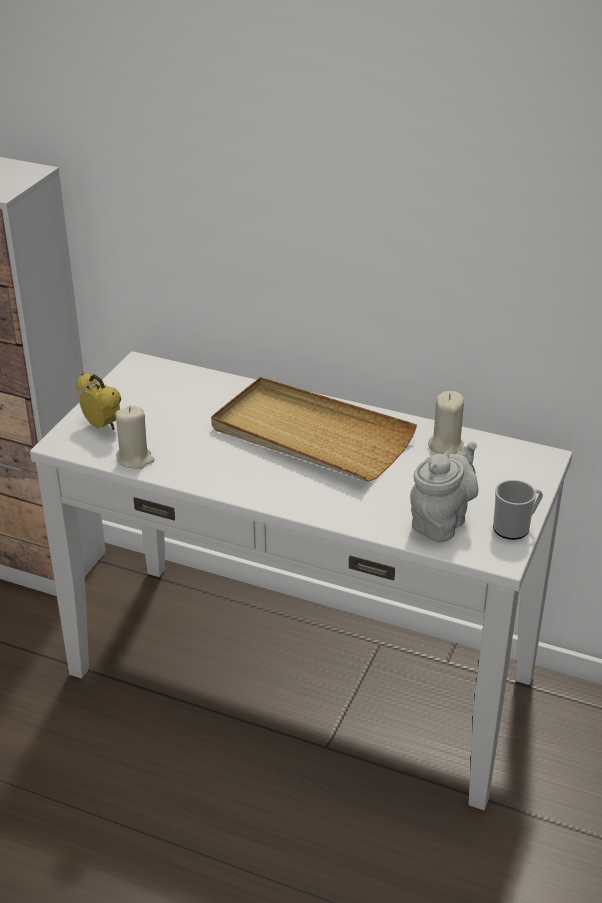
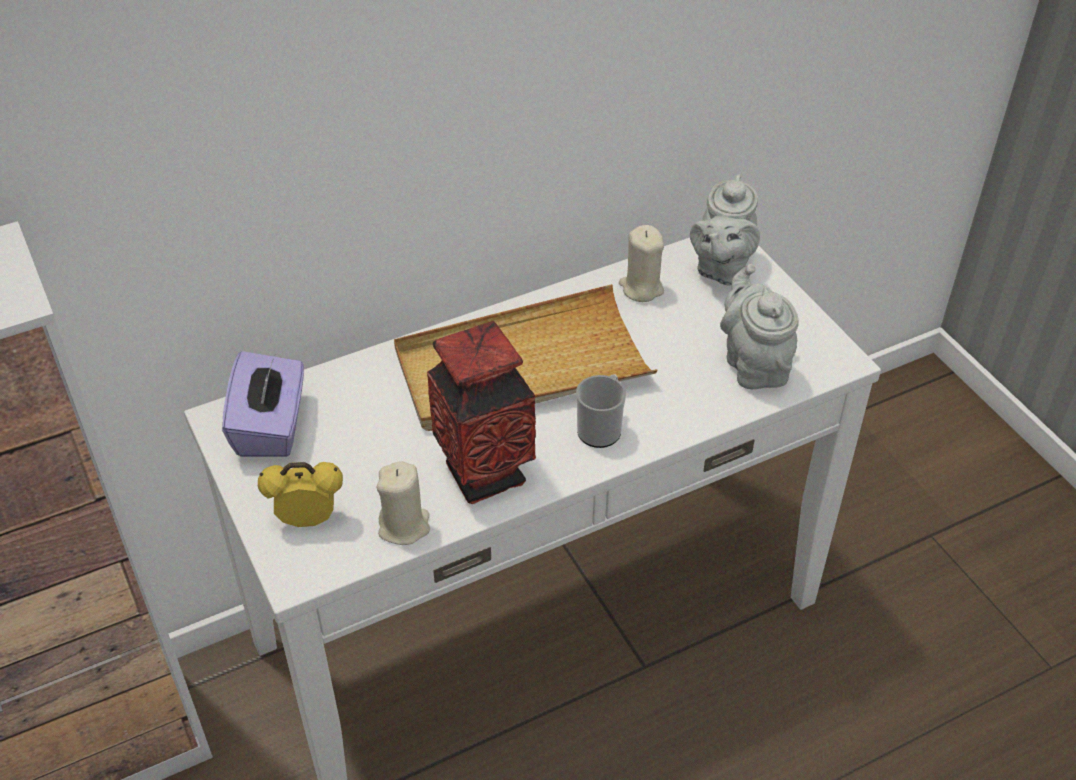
camera: 50 degrees left, 10 degrees up
mug [493,480,543,540] -> mug moved to [576,374,626,448]
none -> purple tissue box [222,351,304,457]
none -> vase [427,321,536,504]
none -> grey teapot [690,174,760,285]

